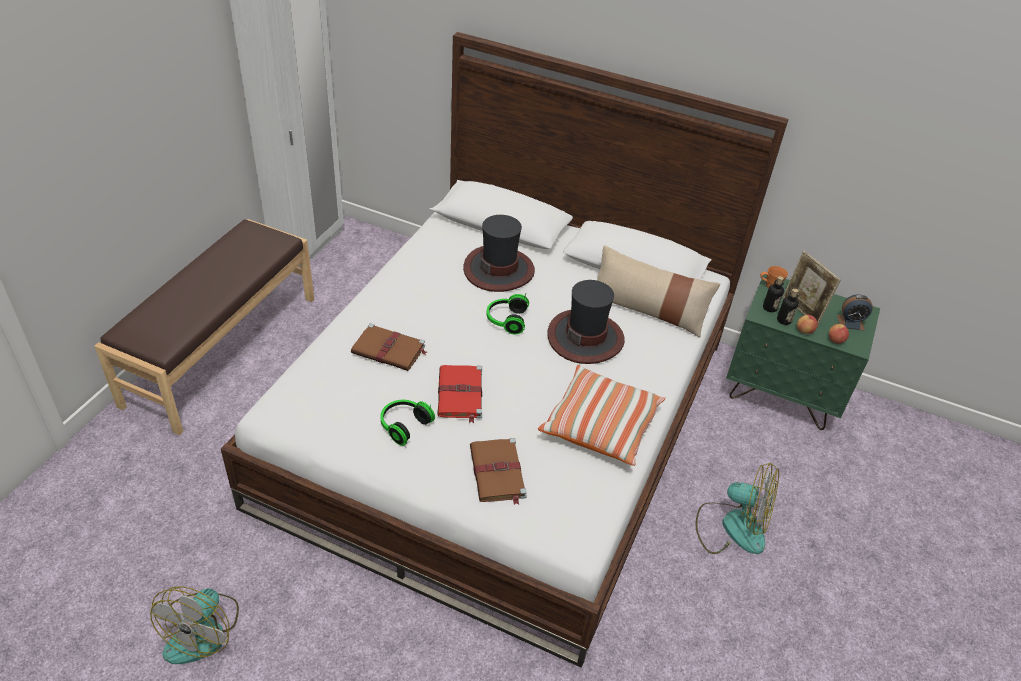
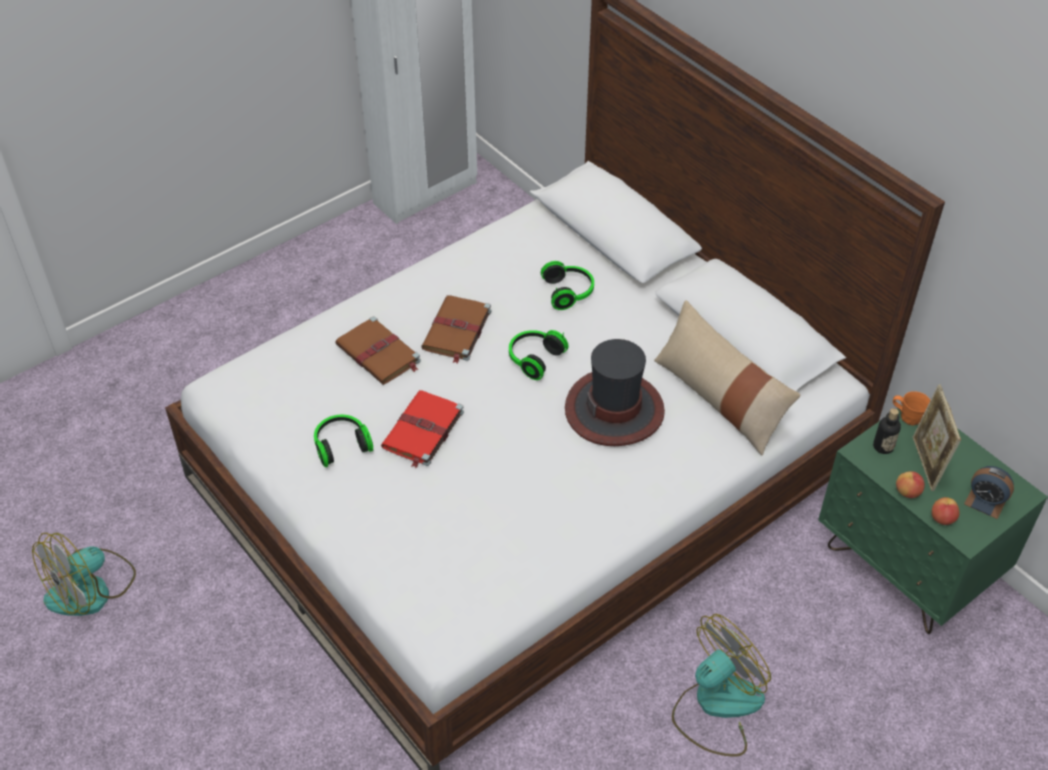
camera: 30 degrees right, 5 degrees up
brown bench [95,219,314,435] -> none
hat [463,215,535,292] -> headphones [541,261,594,310]
brown book [470,438,527,505] -> brown book moved to [421,295,491,364]
pillow [538,365,665,466] -> none
fan [696,463,779,554] -> fan turned 90 degrees counterclockwise [672,614,771,757]
bottle [777,288,799,325] -> none

